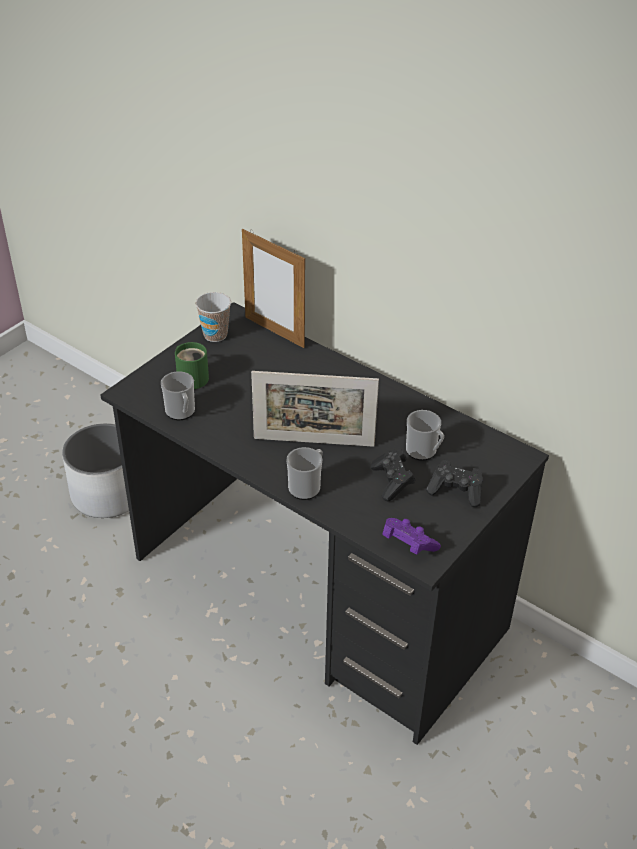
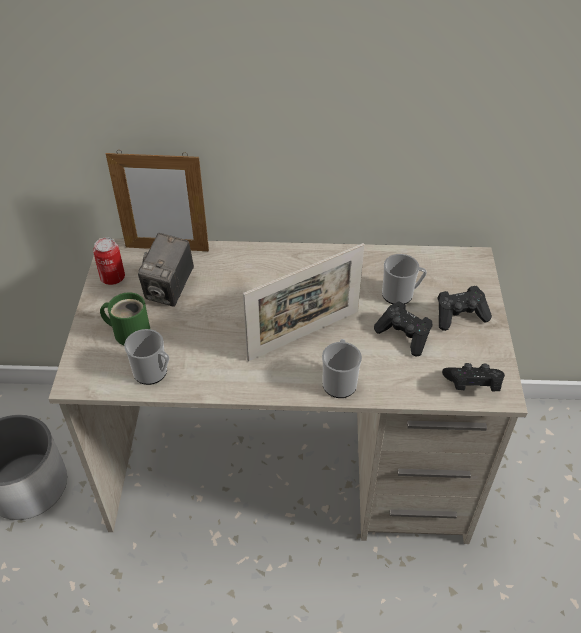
camera: 35 degrees left, 5 degrees up
black desk [101,302,549,745] -> beige desk [48,238,528,544]
cup [196,292,231,342] -> can [93,238,125,285]
purple game controller [382,518,441,554] -> black game controller [442,363,505,391]
none -> camera [138,233,194,307]

